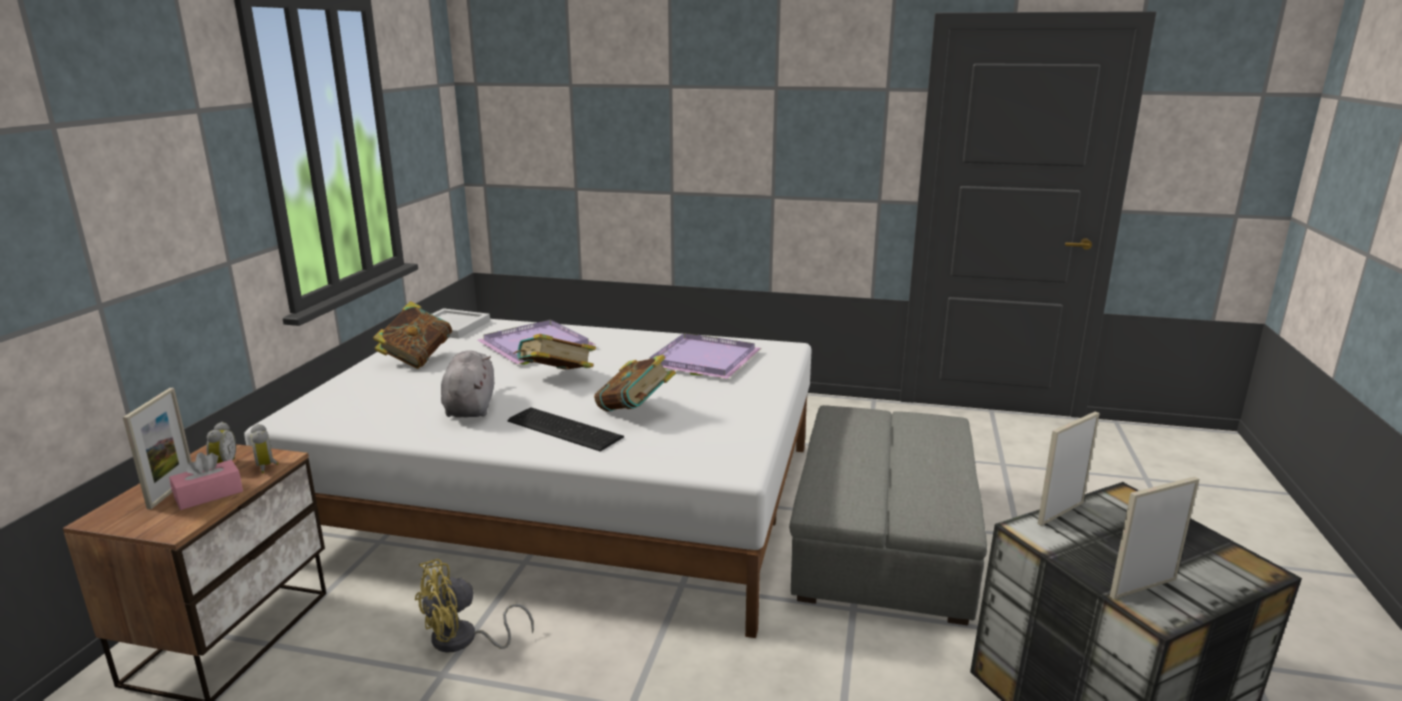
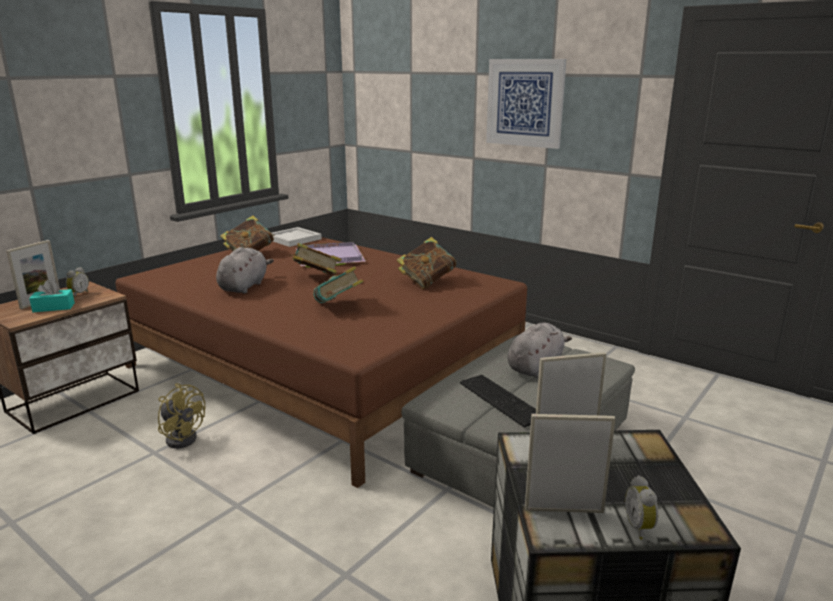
camera: 25 degrees right, 0 degrees up
pink tissue box [169,453,243,510] -> turquoise tissue box [29,280,75,312]
white bed [244,319,812,638] -> brown bed [116,237,527,488]
alarm clock [251,424,279,473] -> alarm clock moved to [625,475,658,540]
yellow fan [415,559,534,653] -> yellow fan turned 135 degrees counterclockwise [158,383,205,449]
keyboard [508,407,624,452] -> keyboard moved to [460,375,536,428]
purple tray [650,333,761,379] -> book [397,237,456,289]
none -> picture [486,59,566,149]
none -> grey plush toy [508,323,572,378]

